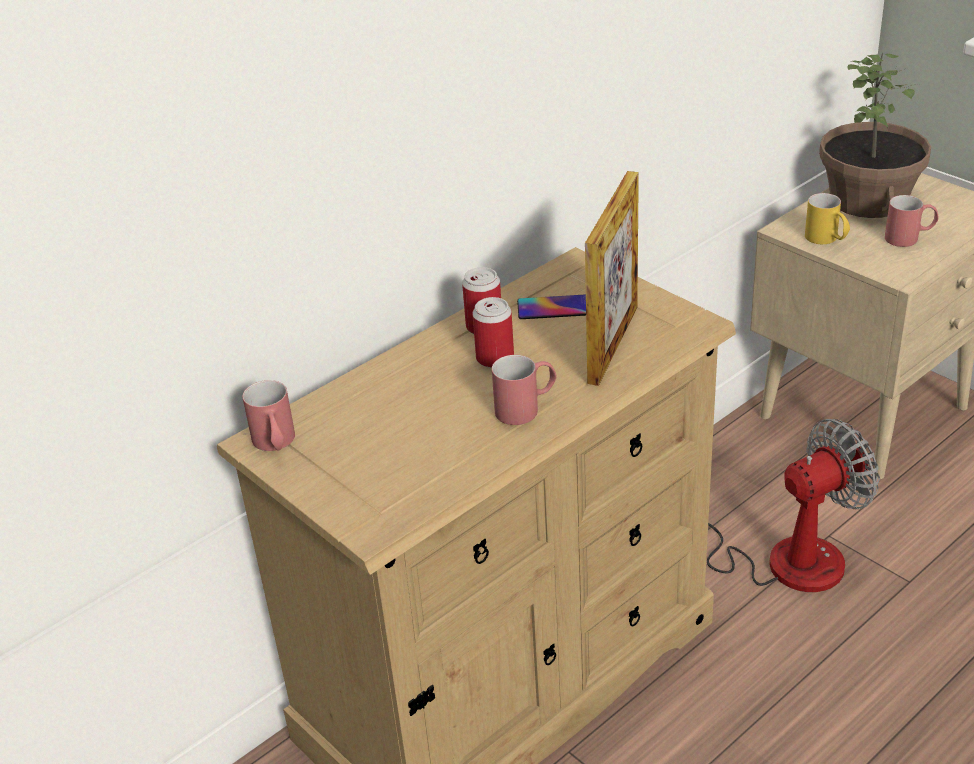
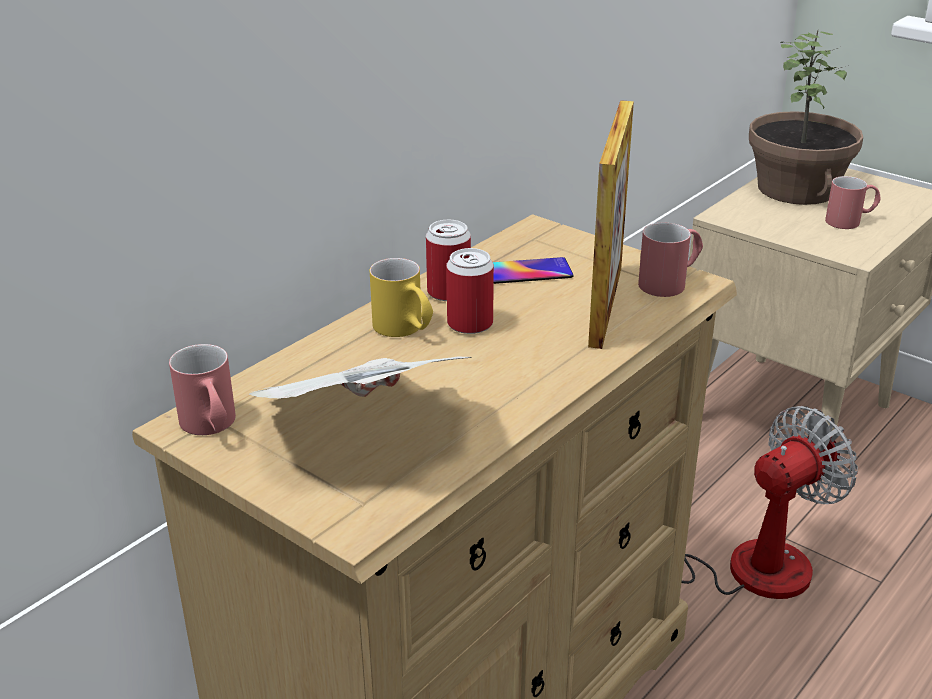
camera: 10 degrees left, 5 degrees down
red mug [492,355,557,425] -> red mug moved to [638,223,703,297]
yellow mug [805,193,850,244] -> yellow mug moved to [370,258,433,337]
none -> newspaper [249,356,472,398]

